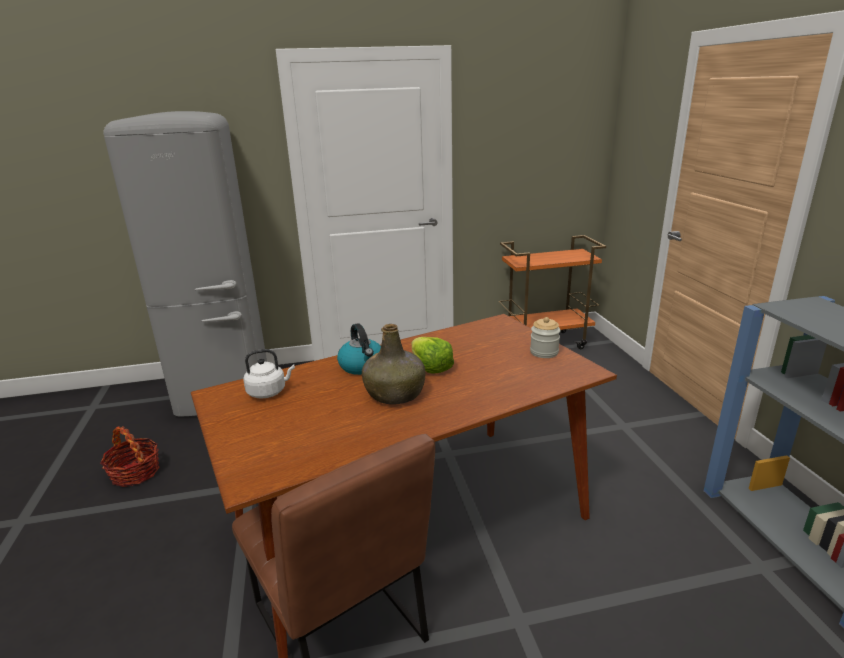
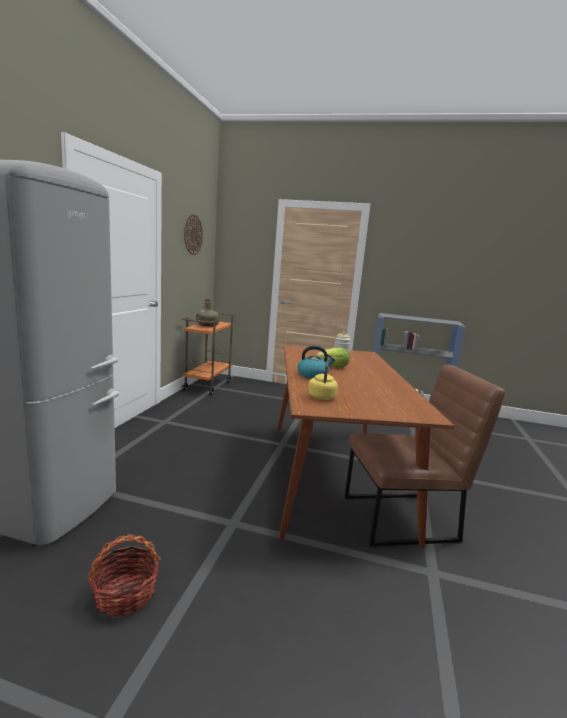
camera: 65 degrees left, 10 degrees down
white kettle [243,349,295,399] -> yellow kettle [308,362,338,400]
green bottle [362,324,425,405] -> green bottle moved to [196,298,220,327]
none -> wall clock [184,214,203,255]

